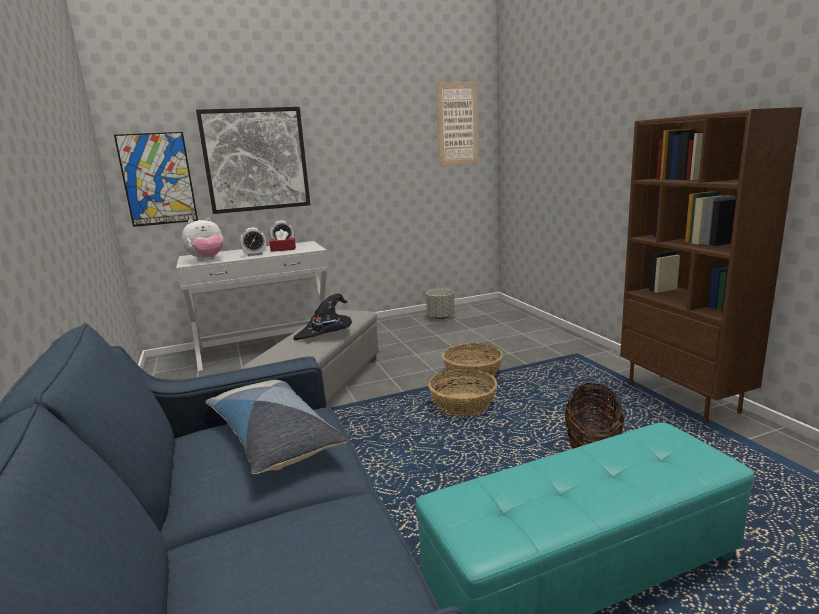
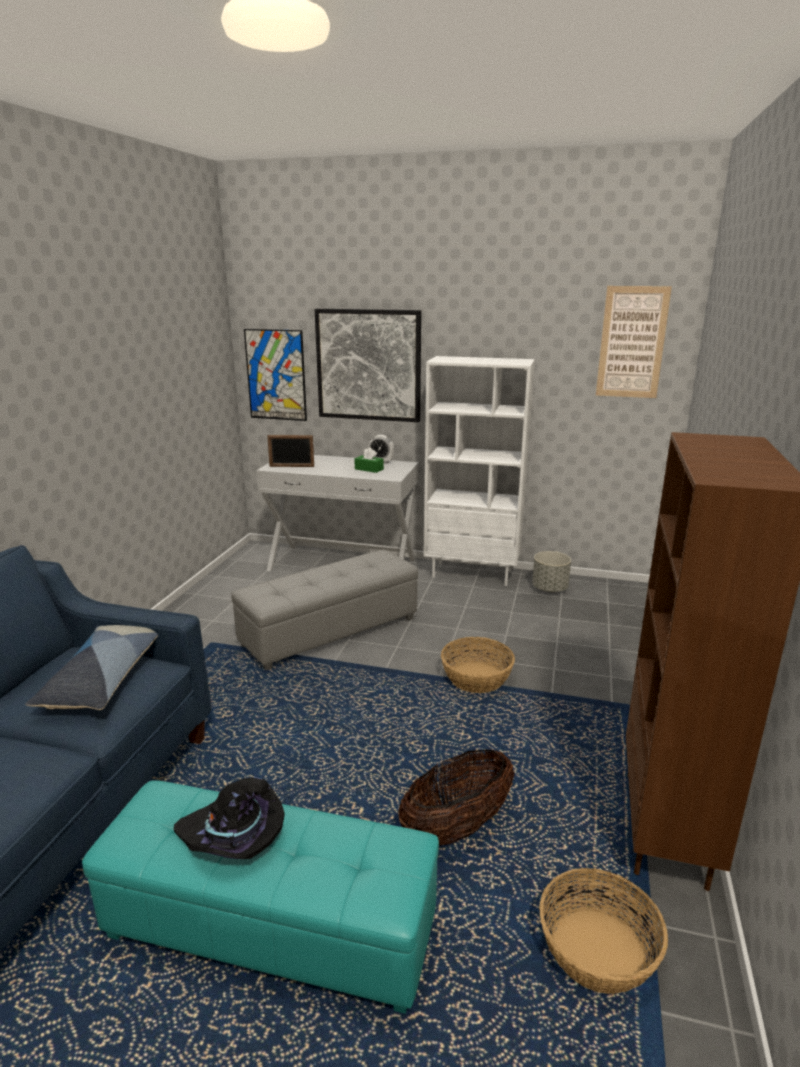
camera: 35 degrees right, 5 degrees up
plush toy [182,218,224,261] -> picture frame [267,435,314,467]
alarm clock [240,228,266,256] -> none
red tissue box [269,229,296,252] -> green tissue box [355,447,384,473]
black hat [293,293,352,340] -> black hat moved to [174,777,285,859]
basket [428,369,497,416] -> basket moved to [539,868,668,994]
none -> white bookcase [424,356,535,586]

